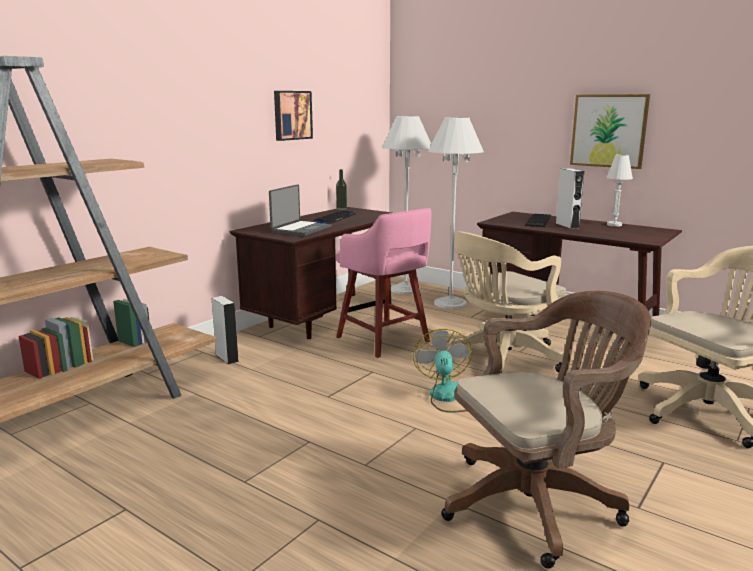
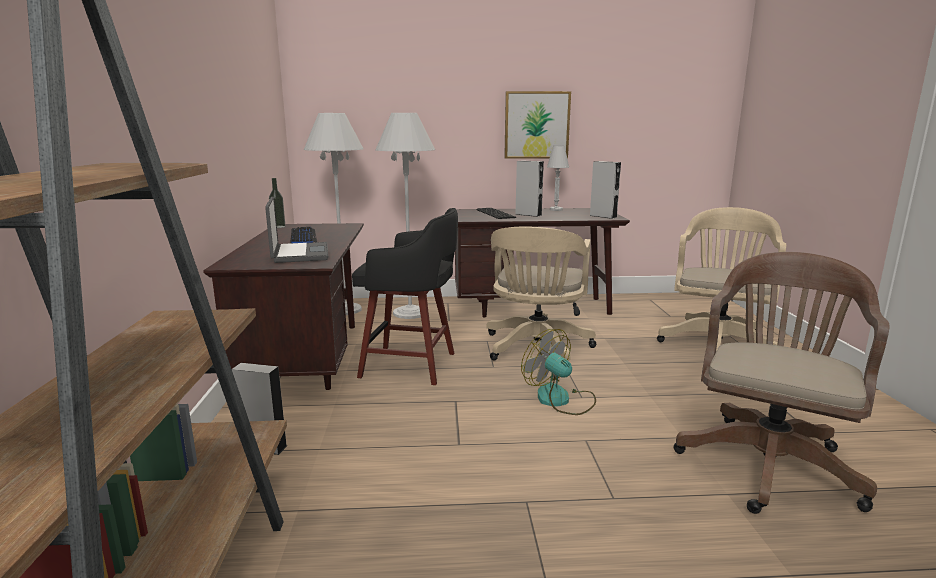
camera: 40 degrees left, 0 degrees up
picture [274,91,313,141] -> none
pink stool [336,208,432,358] -> black stool [352,208,458,385]
none -> grey speaker [590,161,621,219]

